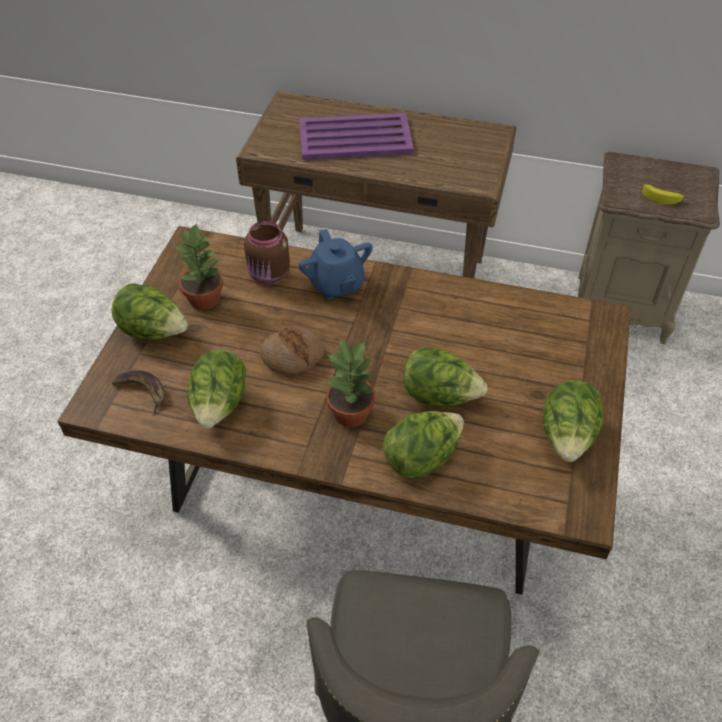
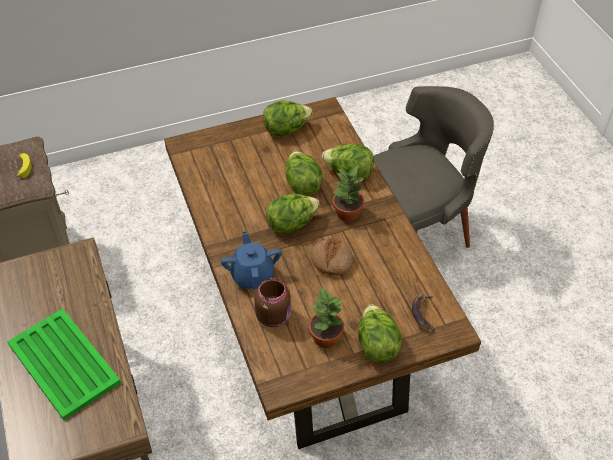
camera: 125 degrees left, 0 degrees up
lettuce [188,349,246,429] -> lettuce moved to [266,194,320,234]
blue teapot [298,229,373,299] -> blue teapot turned 45 degrees counterclockwise [221,231,282,289]
purple tray [299,113,414,160] -> green tray [7,308,121,420]

